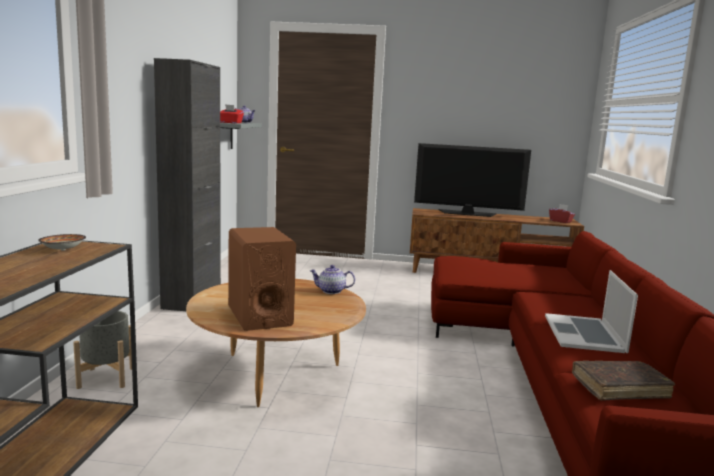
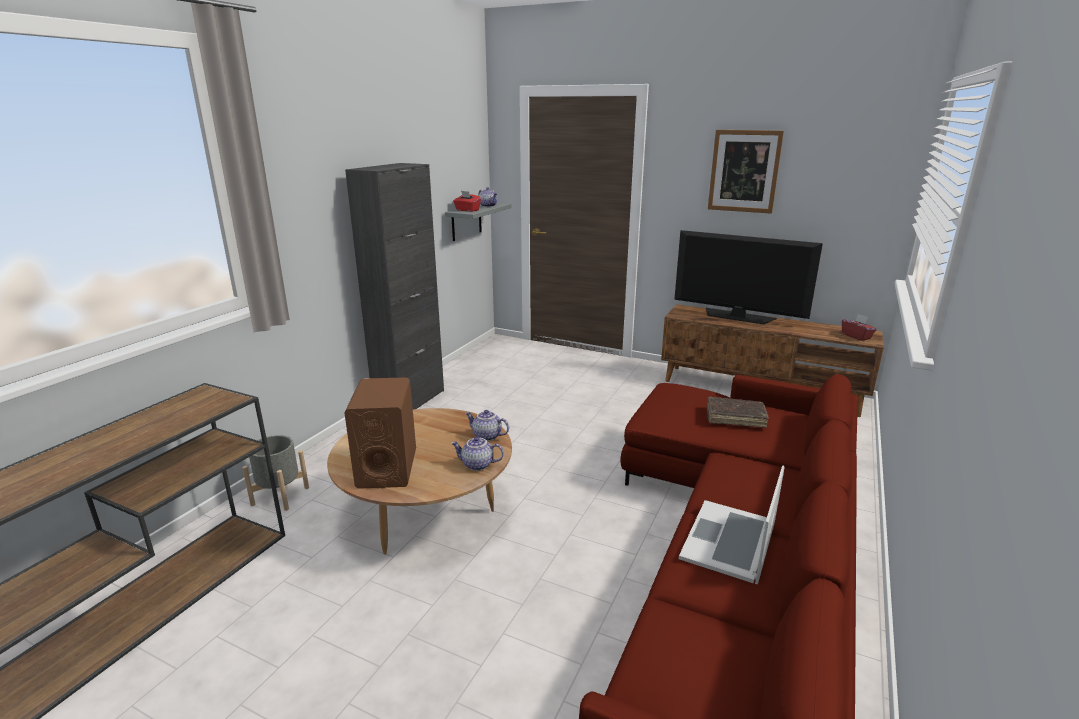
camera: 20 degrees right, 10 degrees up
bowl [38,234,86,251] -> none
brown book [572,361,675,401] -> brown book moved to [707,397,769,428]
none -> teapot [451,437,504,471]
none -> picture [708,130,784,214]

